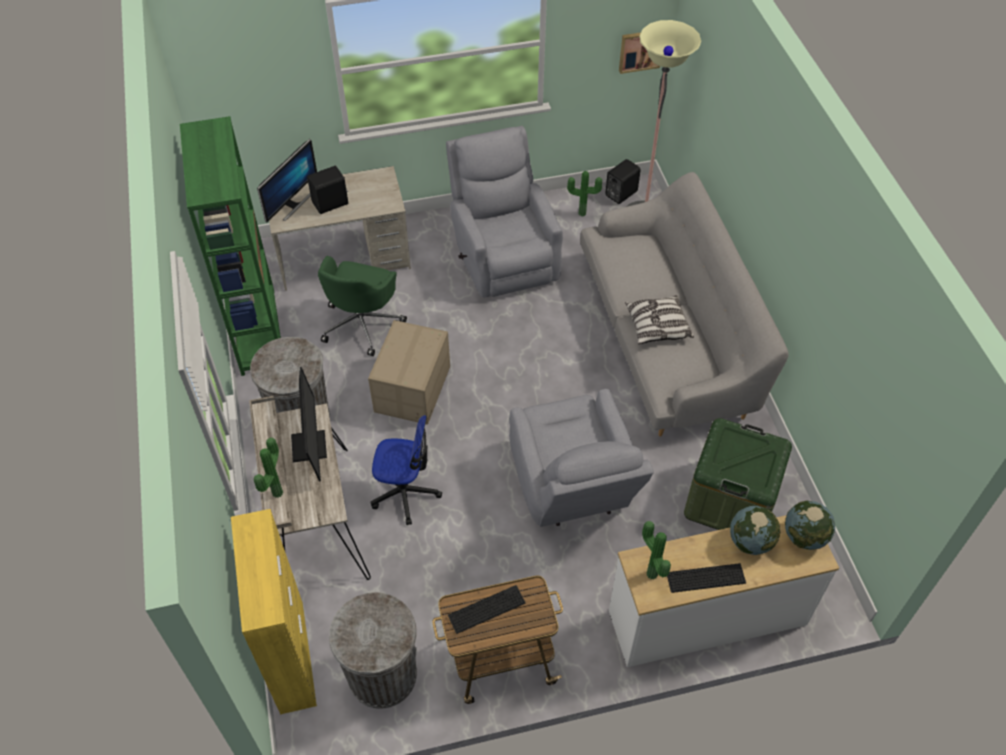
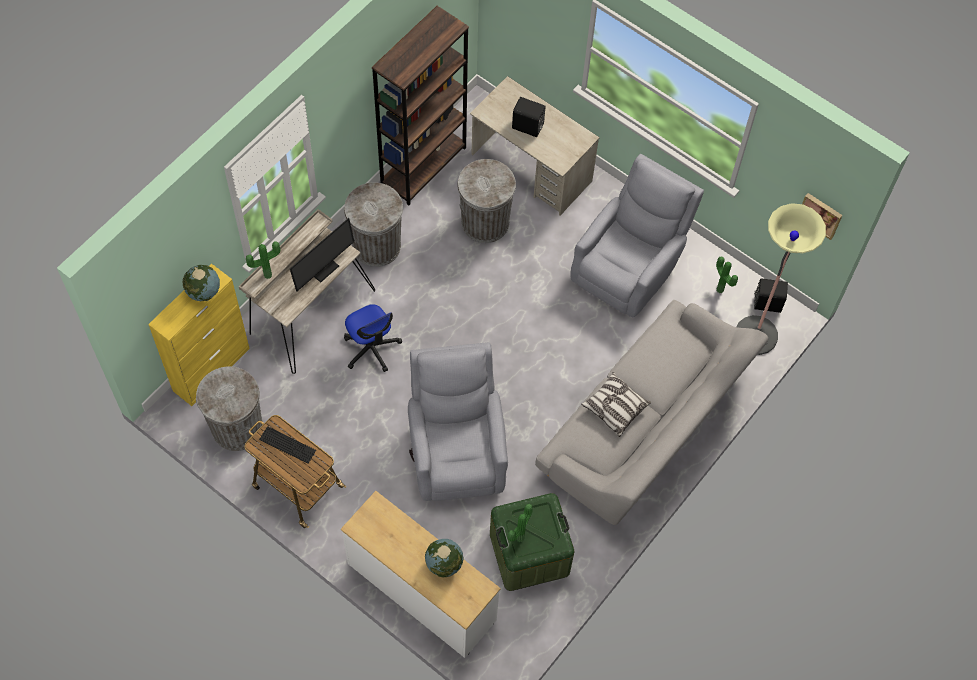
camera: 50 degrees right, 10 degrees up
green bookcase [180,116,281,376] -> brown bookcase [372,6,469,206]
monitor [257,139,317,222] -> none
green office chair [318,256,407,356] -> grey trash can [457,159,516,243]
cardboard box [368,320,450,425] -> none
grey armchair [509,389,654,527] -> grey armchair turned 135 degrees clockwise [408,342,508,501]
potted plant [642,521,671,580] -> potted plant moved to [508,504,533,542]
keyboard [667,563,746,593] -> none
globe [785,501,835,550] -> globe moved to [183,265,220,301]

